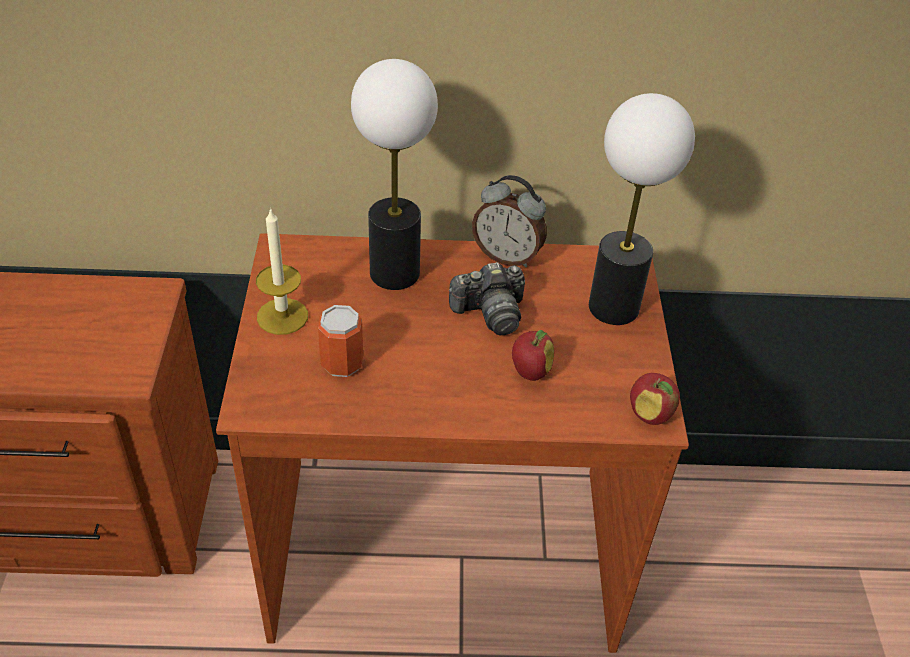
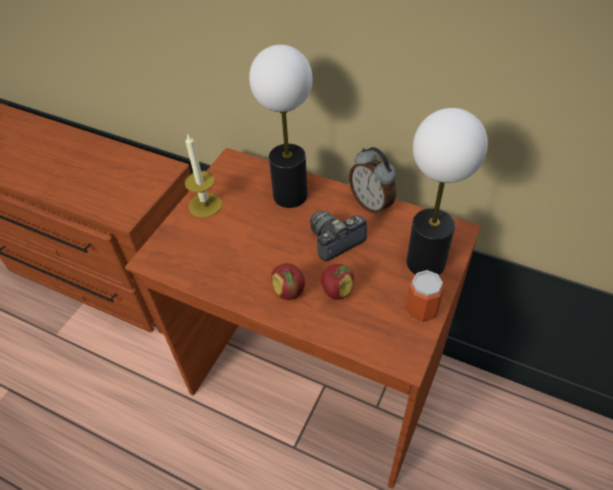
camera: 30 degrees right, 5 degrees up
can [318,305,363,377] -> can moved to [405,270,445,322]
camera [449,262,525,335] -> camera turned 135 degrees clockwise [310,211,367,262]
apple [630,373,680,425] -> apple moved to [271,263,305,300]

